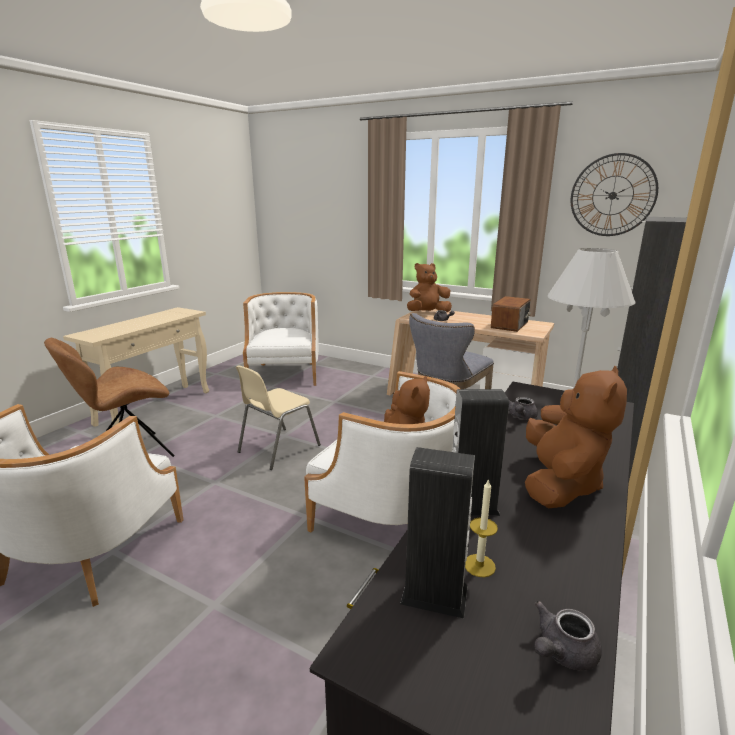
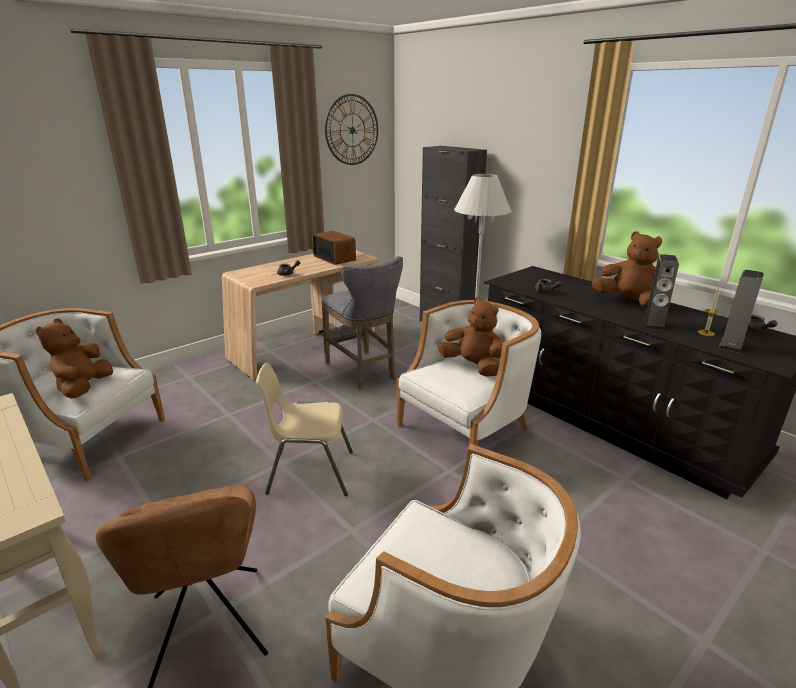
camera: 70 degrees left, 5 degrees up
beige chair [236,365,321,470] -> beige chair turned 120 degrees clockwise [256,363,353,496]
brown plush toy [407,263,452,312] -> brown plush toy moved to [36,318,113,398]

